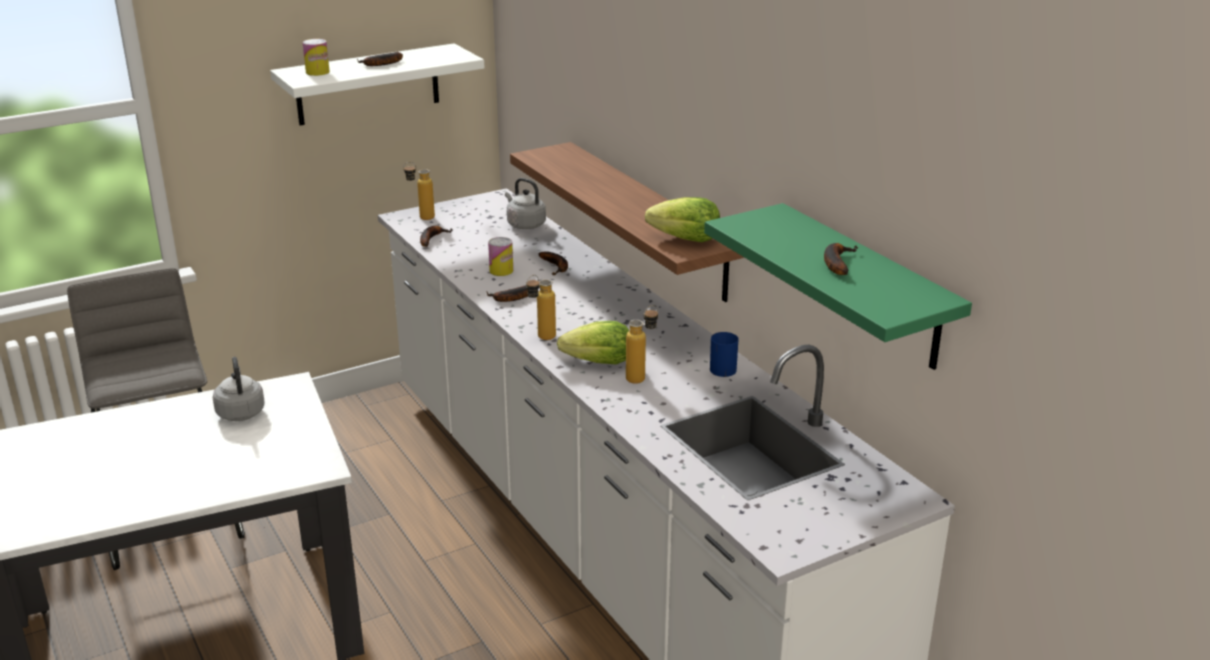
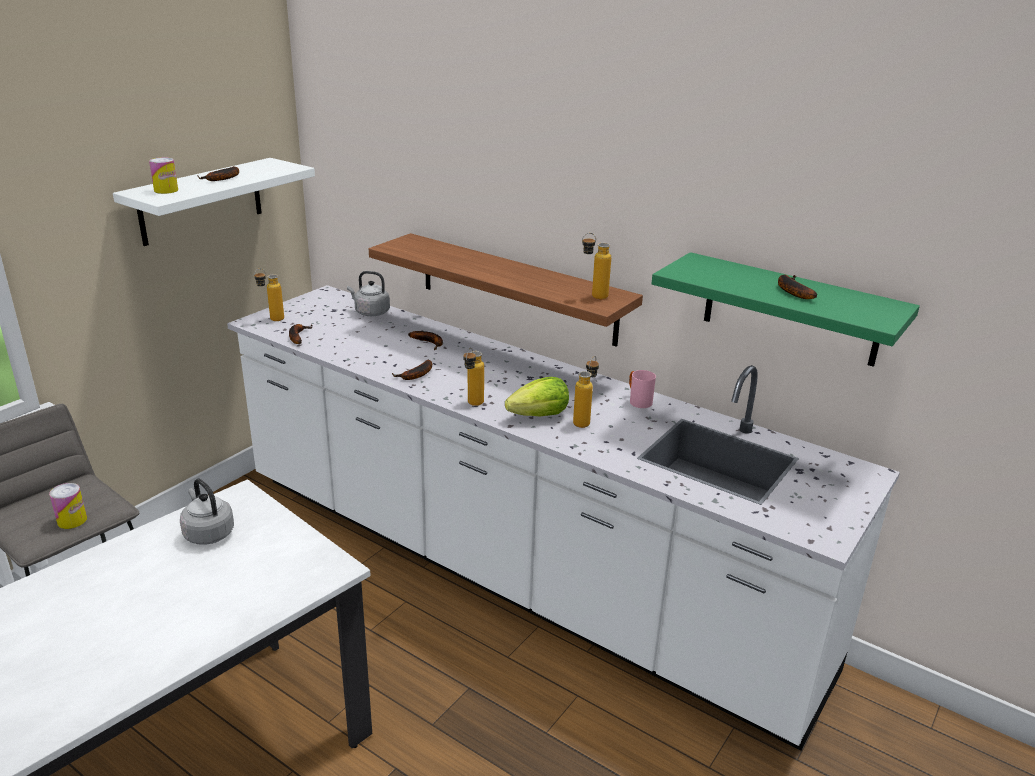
camera: 25 degrees left, 0 degrees up
can [488,237,513,276] -> can moved to [49,483,87,529]
lettuce [645,197,720,242] -> bottle [582,233,611,299]
blue mug [710,332,739,377] -> pink mug [629,370,656,408]

